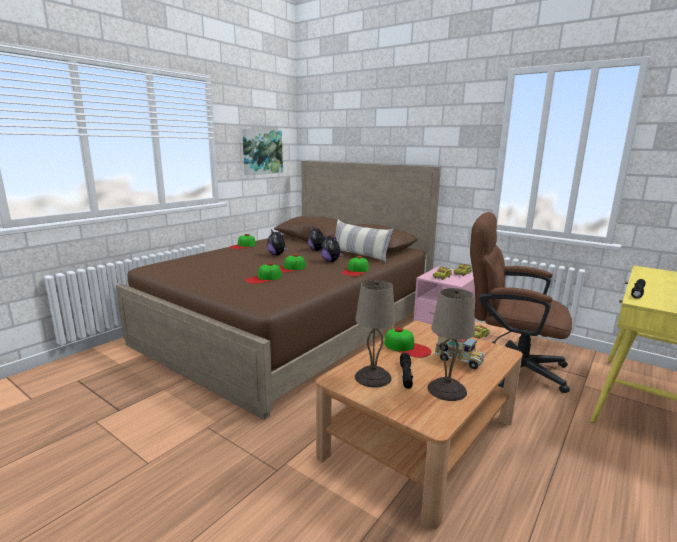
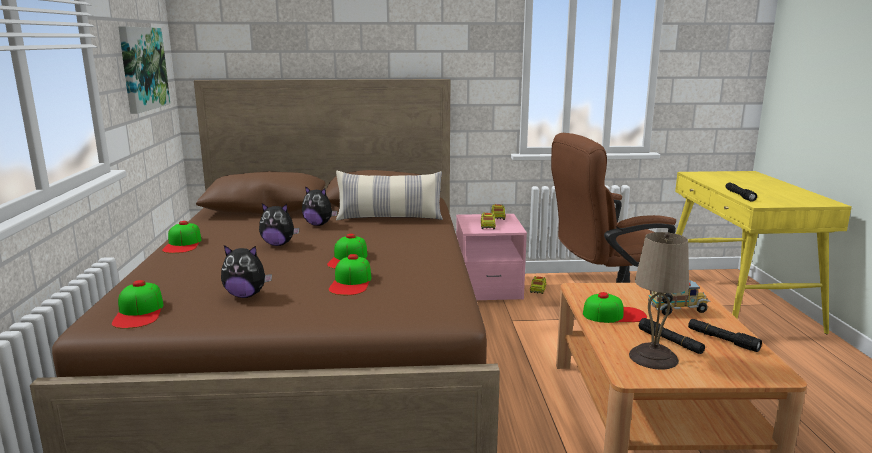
camera: 40 degrees left, 0 degrees up
plush toy [321,235,344,262] -> plush toy moved to [221,245,272,298]
cap [342,256,369,276] -> cap moved to [112,280,164,329]
beige table lamp [427,288,475,401] -> black flashlight [688,319,762,352]

